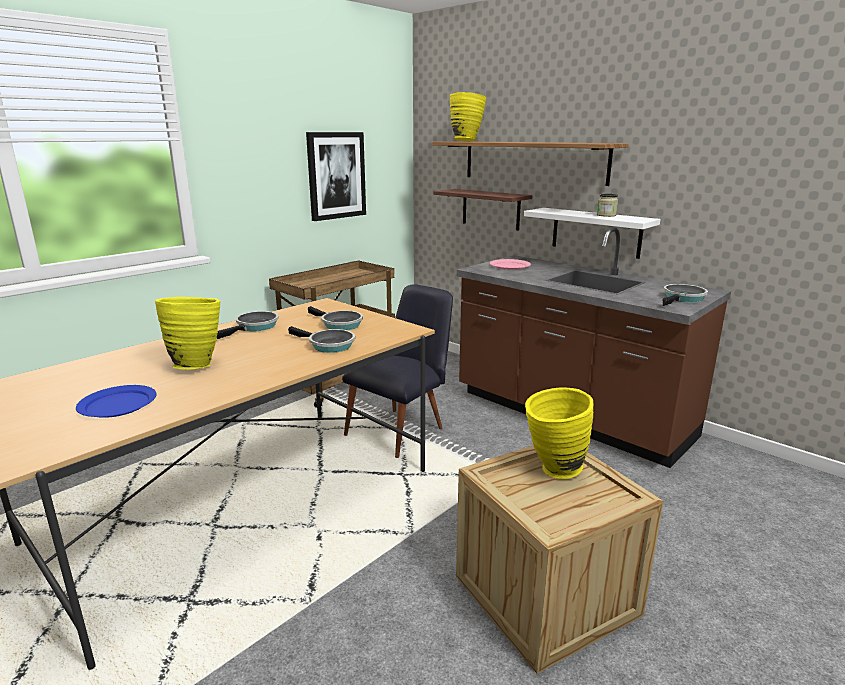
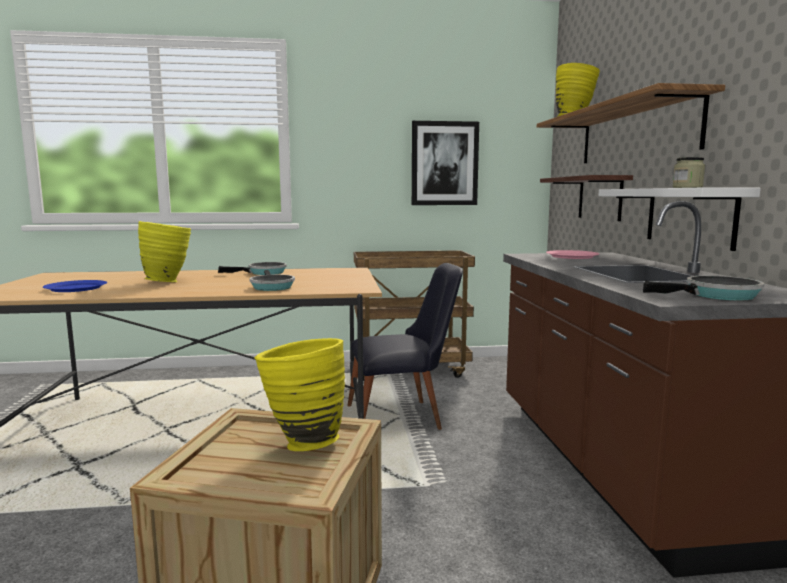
camera: 40 degrees right, 10 degrees down
frying pan [308,306,363,330] -> none

